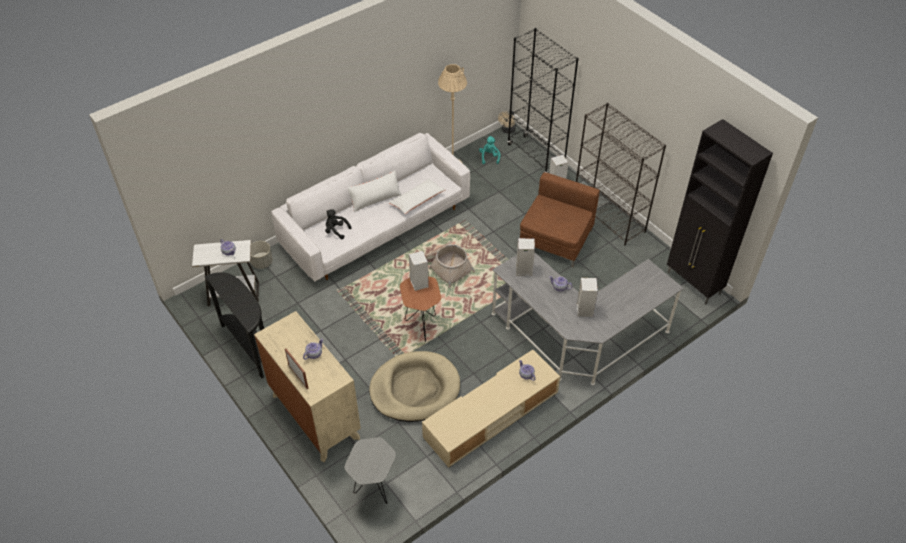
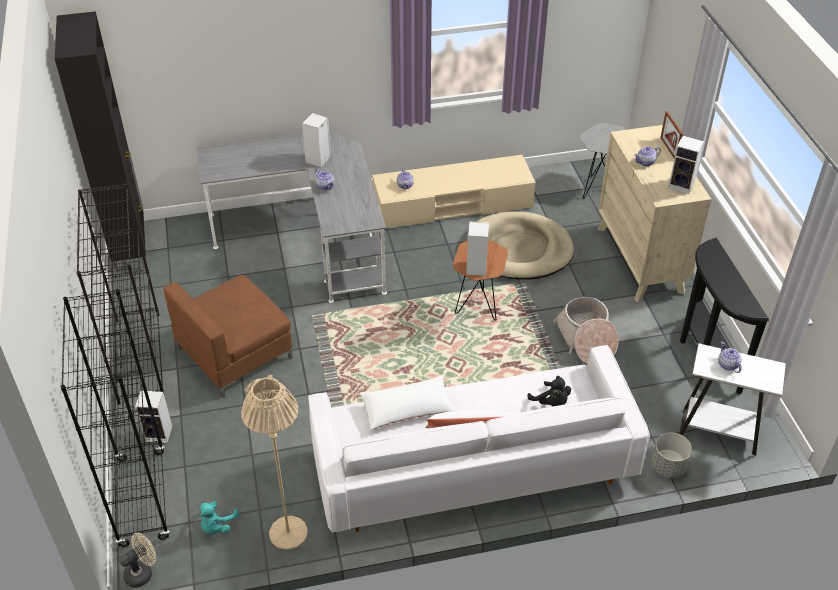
camera: 155 degrees left, 5 degrees down
basket [425,241,475,288] -> basket moved to [553,297,619,363]
speaker [516,238,535,276] -> speaker moved to [668,136,704,194]

